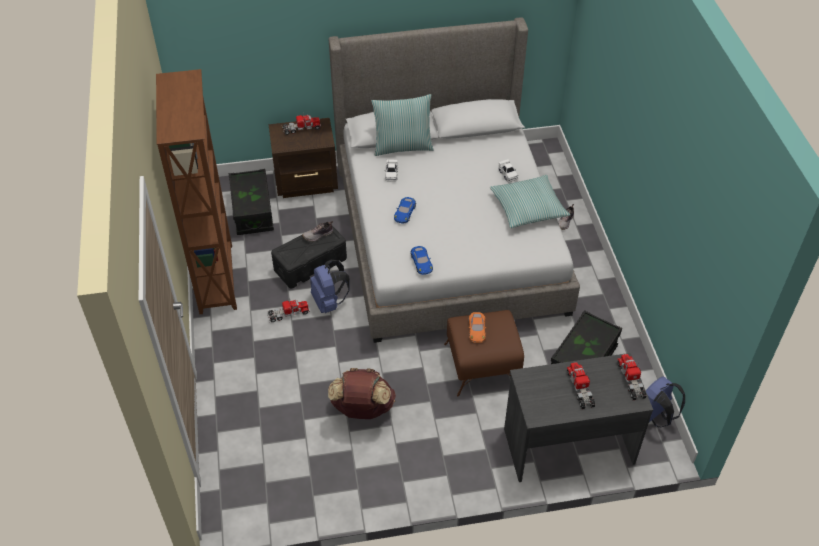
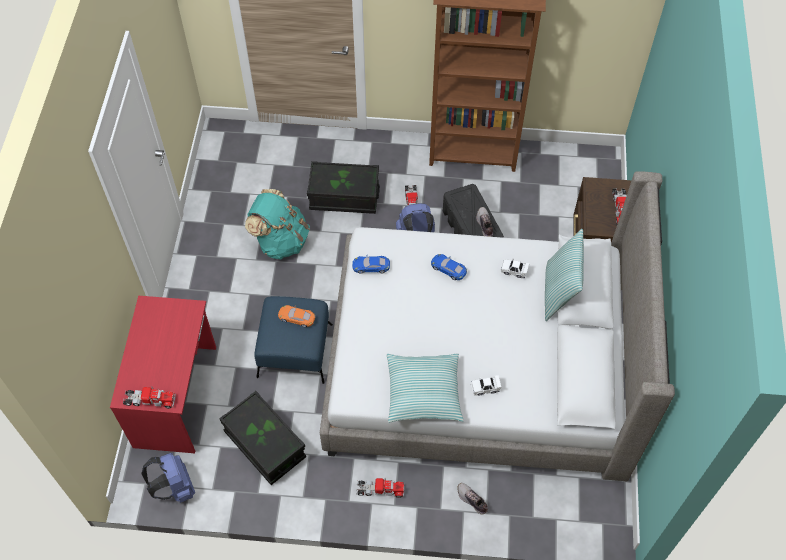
camera: 105 degrees right, 10 degrees up
black storage box [229,169,274,235] -> black storage box moved to [307,161,380,214]
brown backpack [328,368,396,419] -> turquoise backpack [245,189,310,260]
brown ottoman [444,310,524,396] -> blue ottoman [254,296,333,384]
grey desk [504,353,653,482] -> red desk [110,296,216,453]
toy truck [566,362,595,409] -> toy truck moved to [356,478,404,498]

